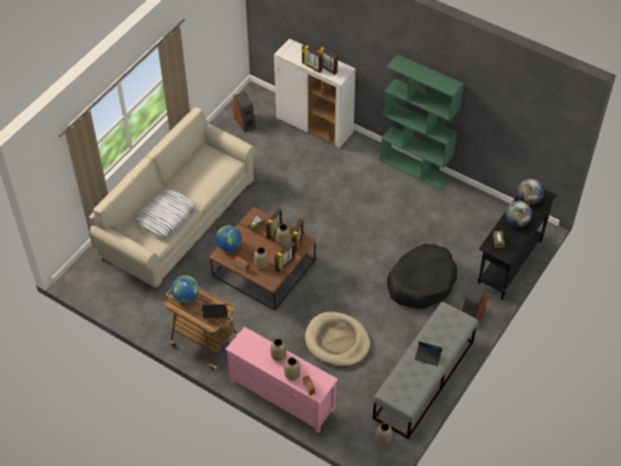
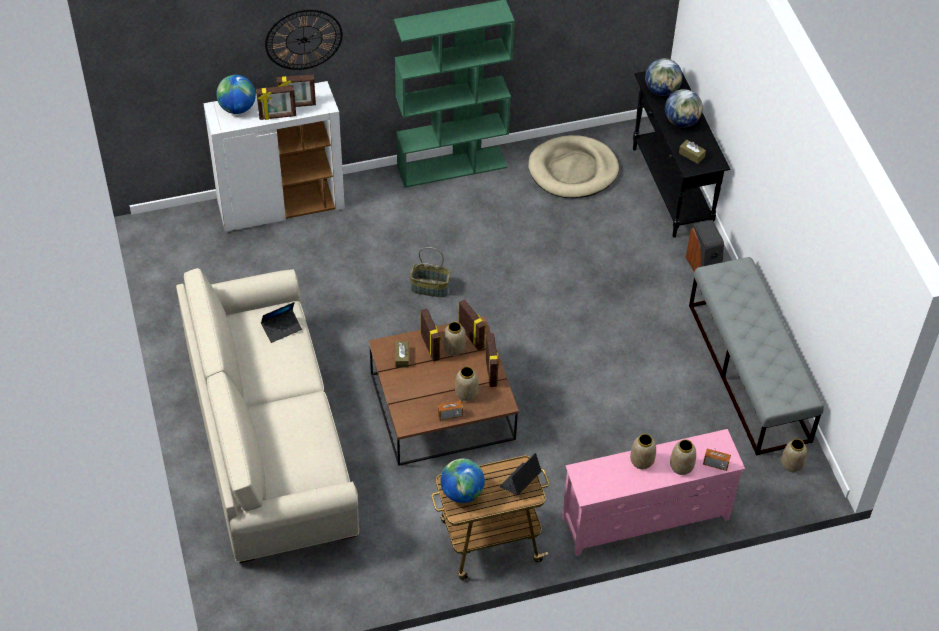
camera: 50 degrees left, 0 degrees up
pillow [136,189,195,237] -> none
globe [216,225,242,251] -> globe moved to [216,75,256,114]
speaker [233,92,256,132] -> none
beige dog bed [305,312,370,367] -> beige dog bed moved to [528,135,619,198]
black dog bed [387,244,457,309] -> none
laptop [415,341,442,366] -> laptop moved to [261,302,302,343]
none -> wall clock [265,9,343,70]
none -> basket [410,247,451,297]

